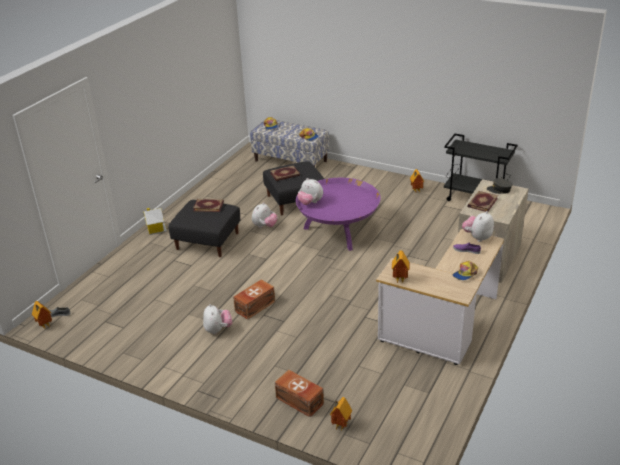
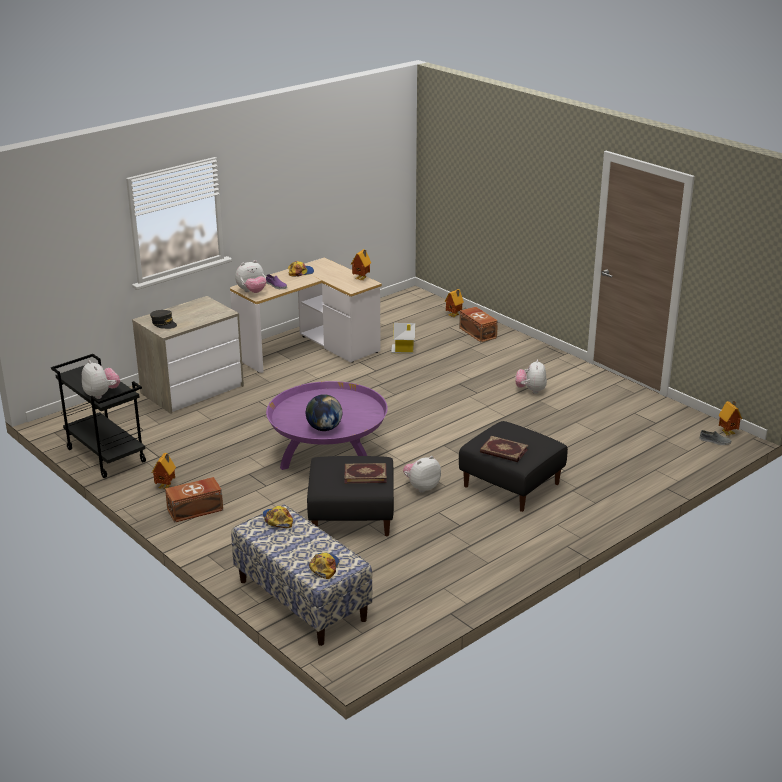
camera: 160 degrees left, 5 degrees down
toy house [144,208,167,235] -> toy house moved to [391,323,416,354]
brown storage box [233,280,275,320] -> brown storage box moved to [165,477,223,523]
plush toy [297,178,323,205] -> plush toy moved to [82,360,120,399]
book [467,191,498,212] -> none
none -> globe [306,394,342,431]

